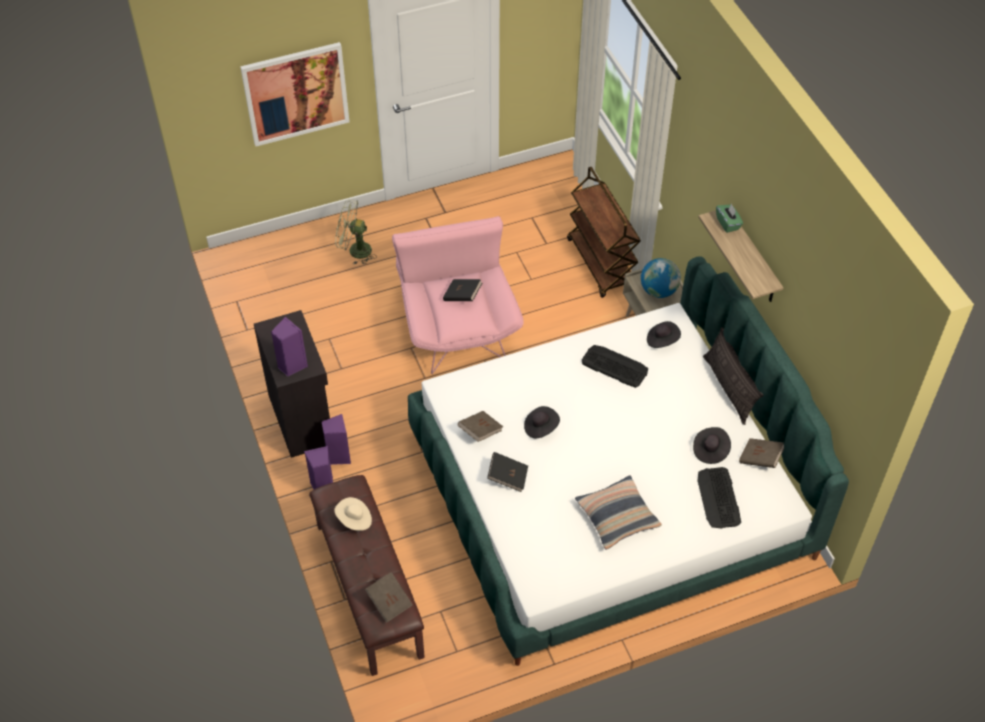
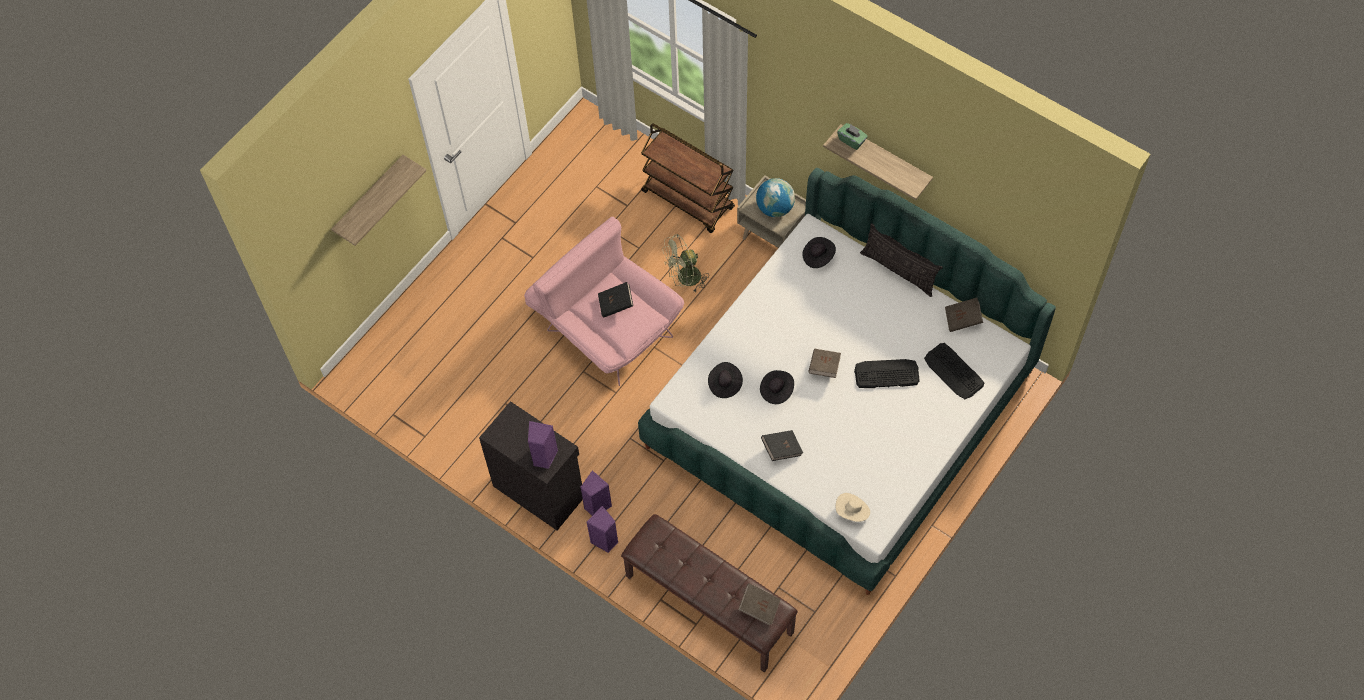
camera: 30 degrees left, 10 degrees up
picture [240,42,350,146] -> shelf [331,155,426,246]
beige hat [334,497,372,531] -> beige hat moved to [836,493,870,522]
green fan [335,200,377,264] -> green fan moved to [662,234,708,293]
brown book [458,411,503,442] -> brown book moved to [808,349,841,378]
pillow [575,475,662,550] -> none
keyboard [582,345,648,388] -> keyboard moved to [854,359,920,388]
black hat [693,427,731,464] -> black hat moved to [708,362,743,398]

